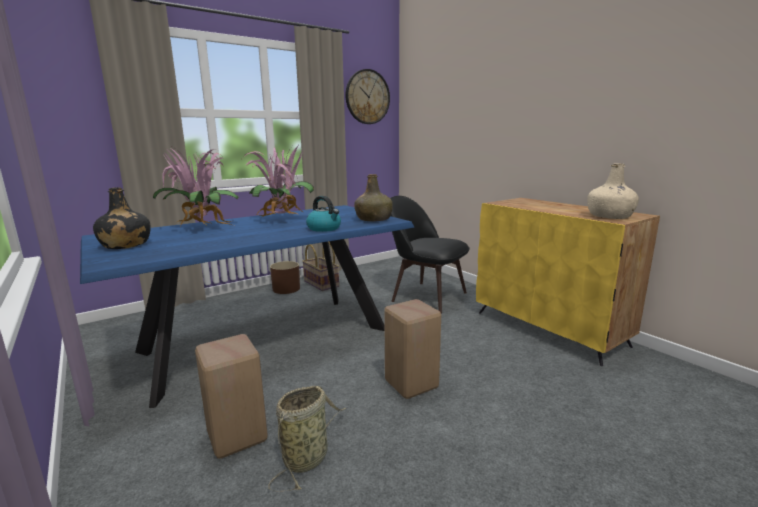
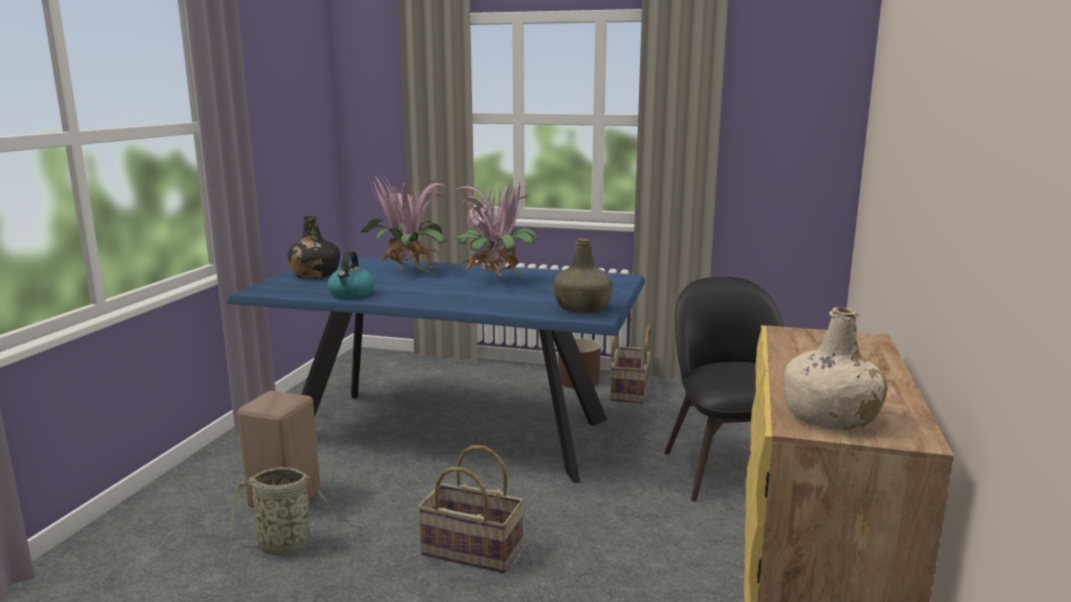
camera: 50 degrees right, 0 degrees up
kettle [306,196,341,232] -> kettle moved to [327,251,375,299]
wall clock [345,69,390,124] -> none
beige stool [384,299,441,399] -> basket [417,445,524,573]

